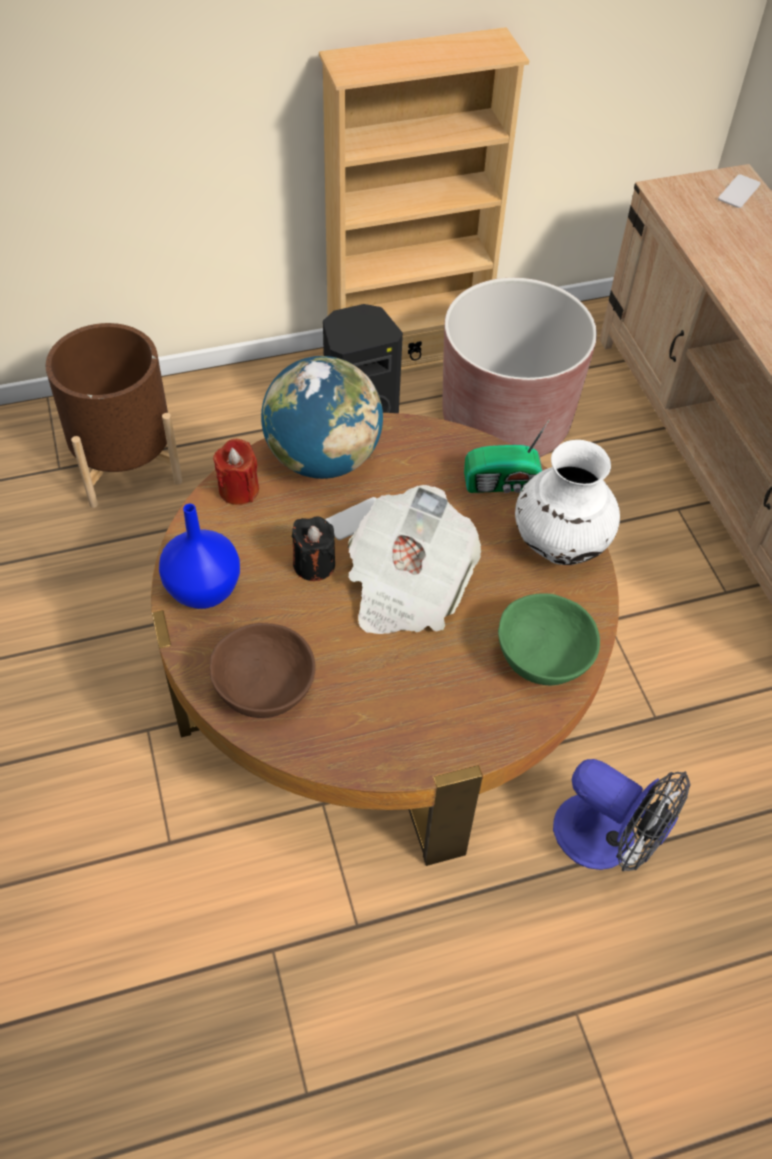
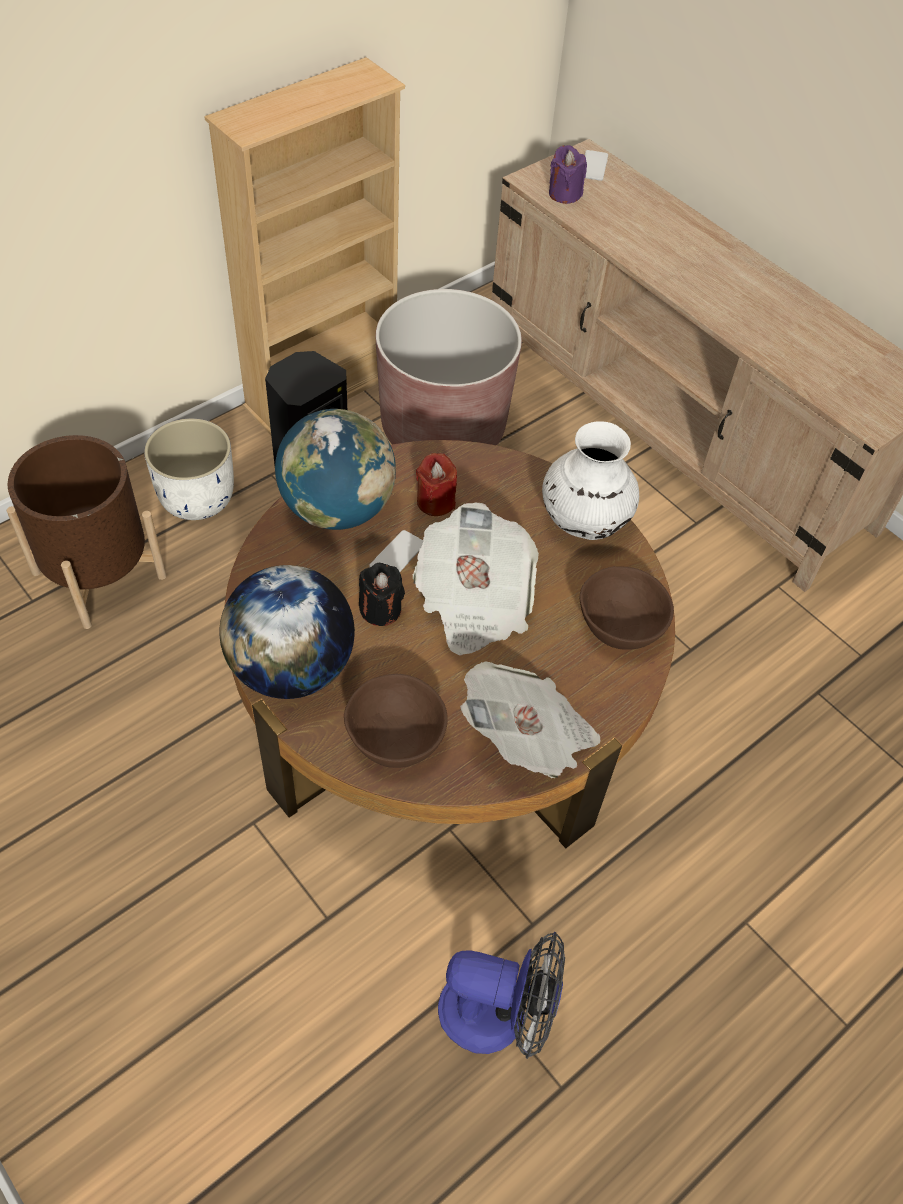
camera: 25 degrees left, 0 degrees up
blue vase [159,504,240,609] -> globe [219,565,355,699]
red candle [213,439,259,505] -> red candle moved to [416,453,457,516]
radio [464,419,550,493] -> none
green bowl [498,593,600,685] -> brown bowl [580,566,674,650]
fan [553,759,690,871] -> fan moved to [438,932,565,1059]
none -> white planter [144,418,234,520]
none -> newspaper [460,661,601,778]
none -> purple candle [549,145,587,204]

